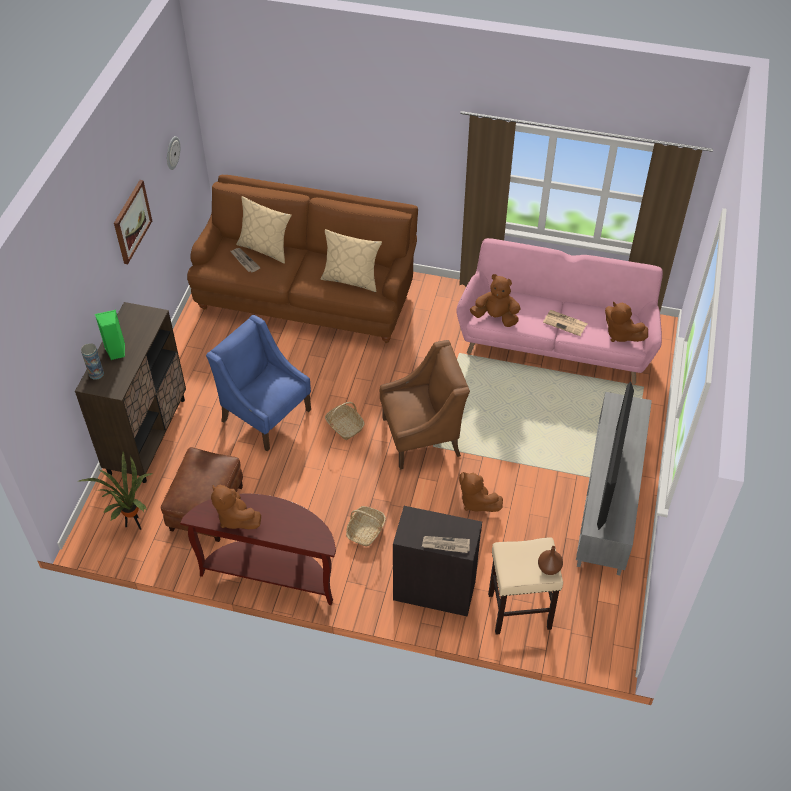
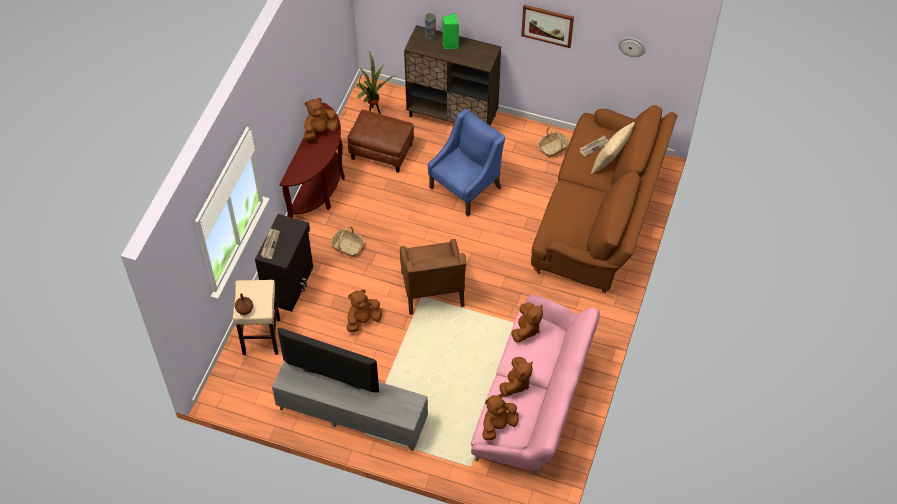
camera: 95 degrees right, 5 degrees up
beige pillow [321,229,382,292] -> none
basket [325,402,365,440] -> basket moved to [538,127,570,158]
newspaper [543,310,588,336] -> brown plush toy [499,357,533,397]

